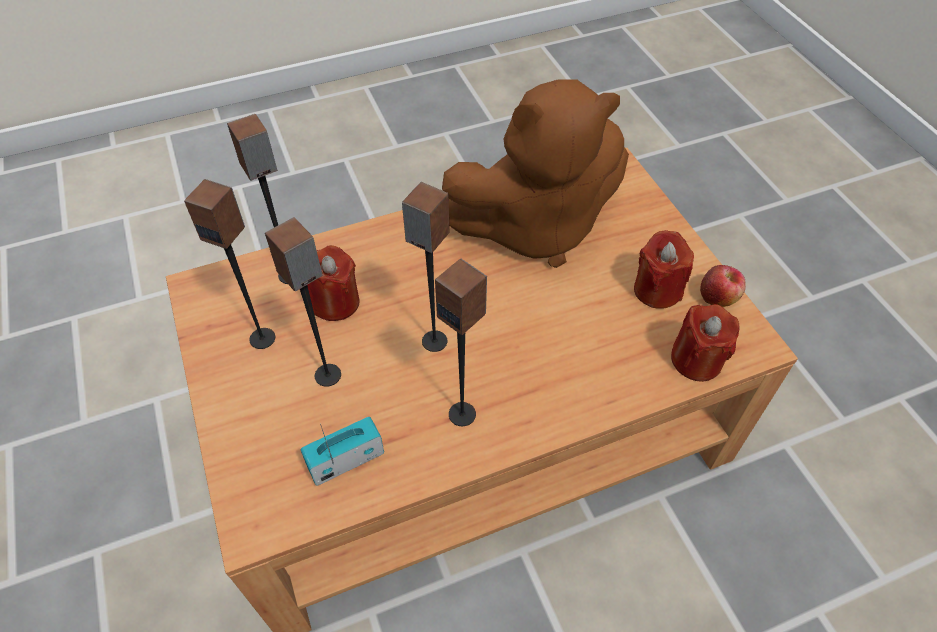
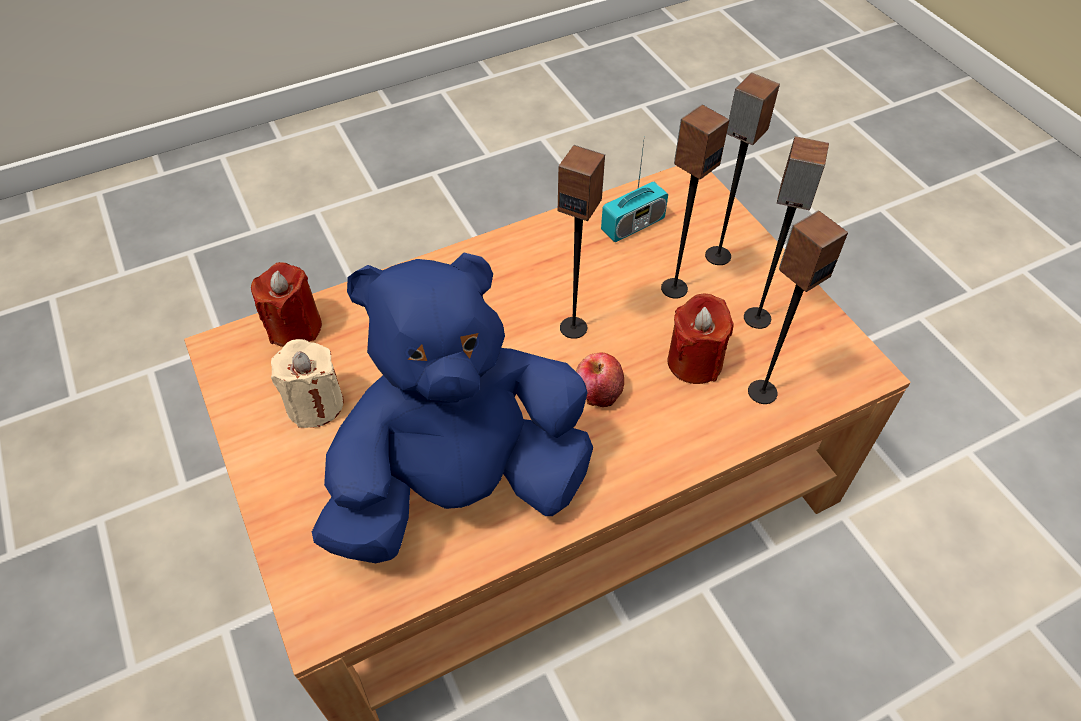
camera: 175 degrees right, 0 degrees up
speaker [435,259,487,426] -> speaker moved to [705,73,780,265]
brown plush toy [442,79,629,268] -> blue plush toy [312,253,593,563]
red candle [634,230,694,309] -> beige candle [271,339,344,428]
apple [700,265,746,307] -> apple moved to [576,352,624,407]

